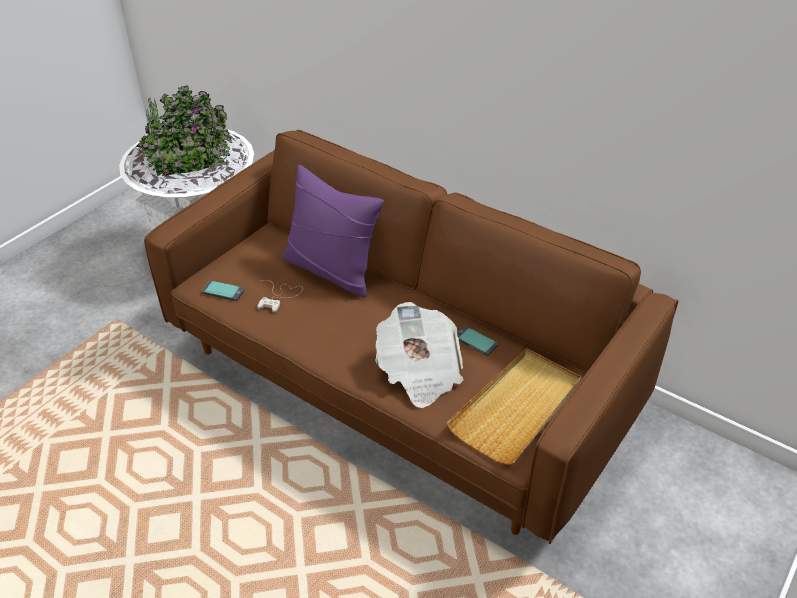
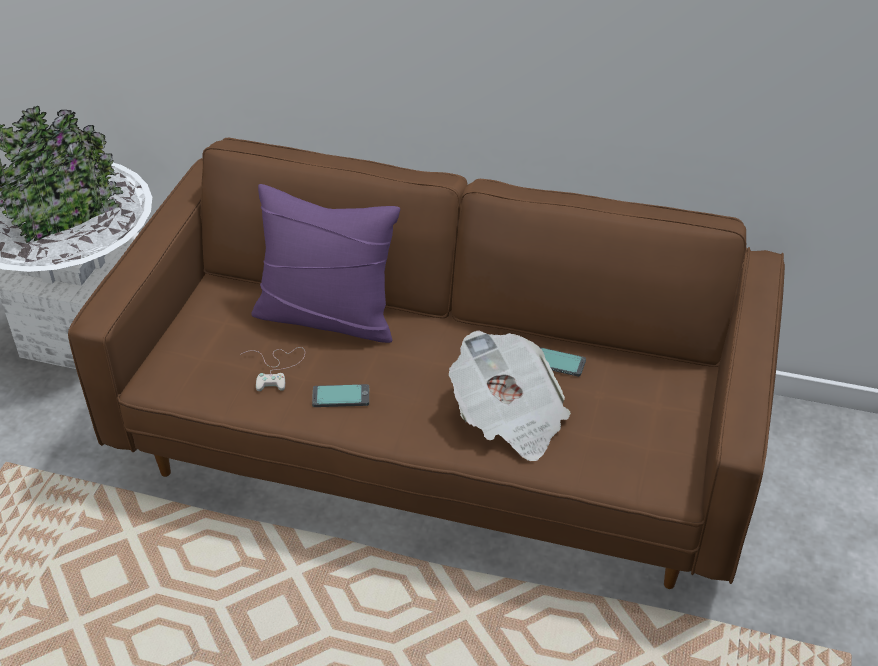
camera: 20 degrees left, 0 degrees up
phone [202,280,245,301] -> phone moved to [312,384,369,407]
beige tray [446,348,581,465] -> none

